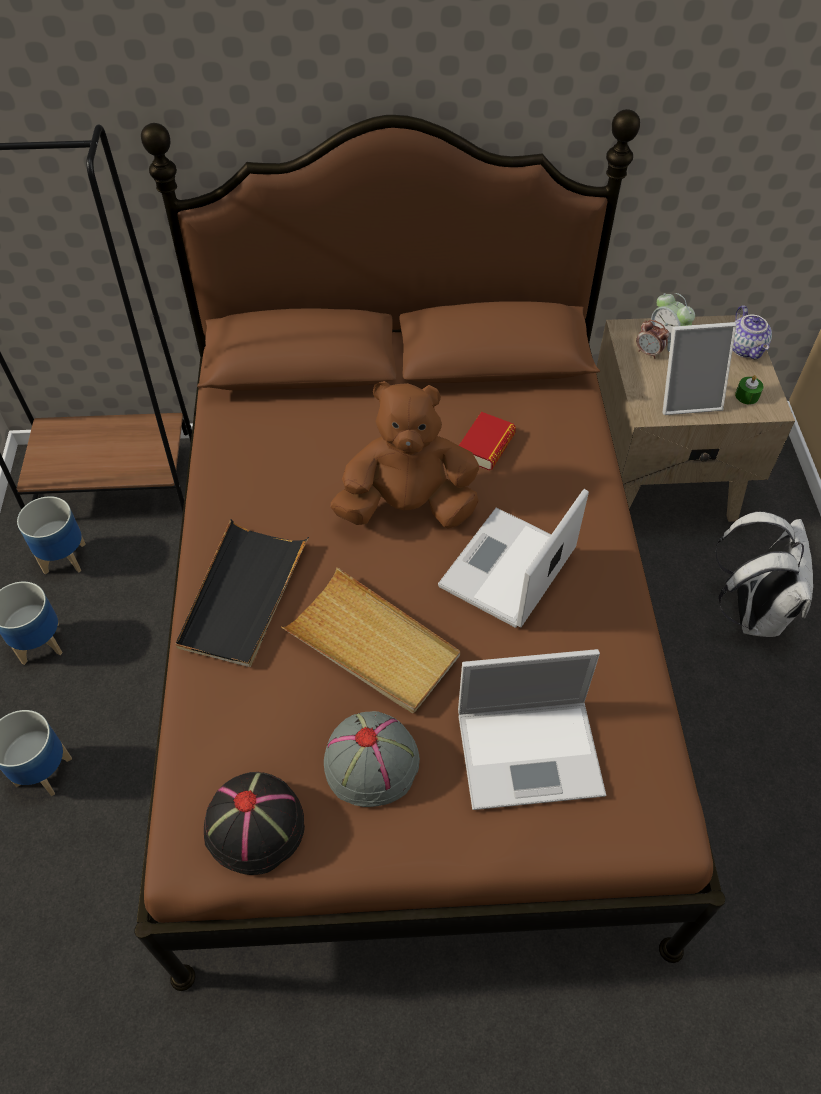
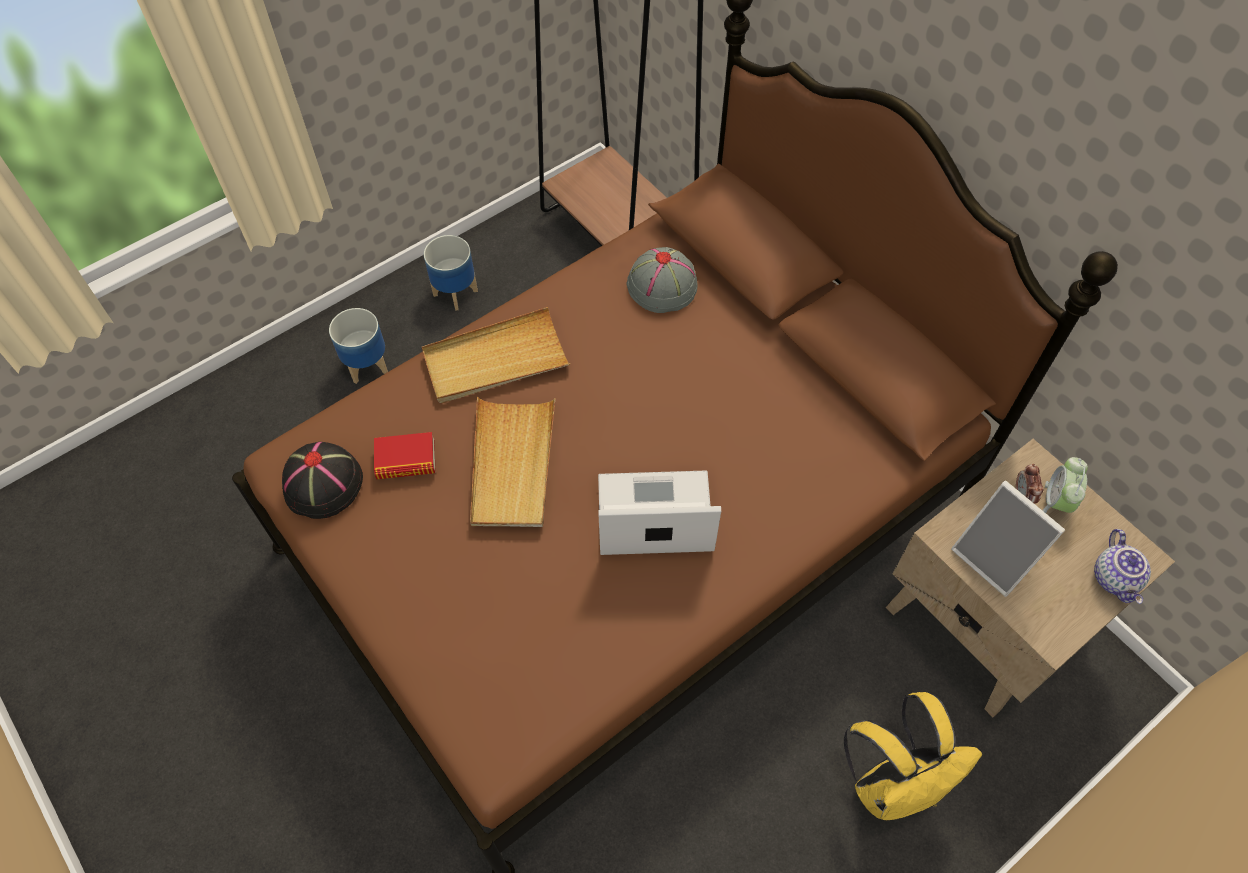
camera: 55 degrees right, 5 degrees up
planter [17,496,86,575] -> none
black tray [176,519,309,667] -> beige tray [422,307,570,403]
grey hat [324,711,420,807] -> grey hat moved to [626,247,697,313]
brown plush toy [331,381,479,529] -> none
laptop [458,649,606,810] -> none
book [459,412,516,470] -> book moved to [374,432,436,479]
white backpack [716,511,813,637] -> yellow backpack [844,692,982,820]
teapot [733,305,772,360] -> teapot turned 45 degrees counterclockwise [1094,529,1151,604]
green candle [735,375,764,404] -> none

